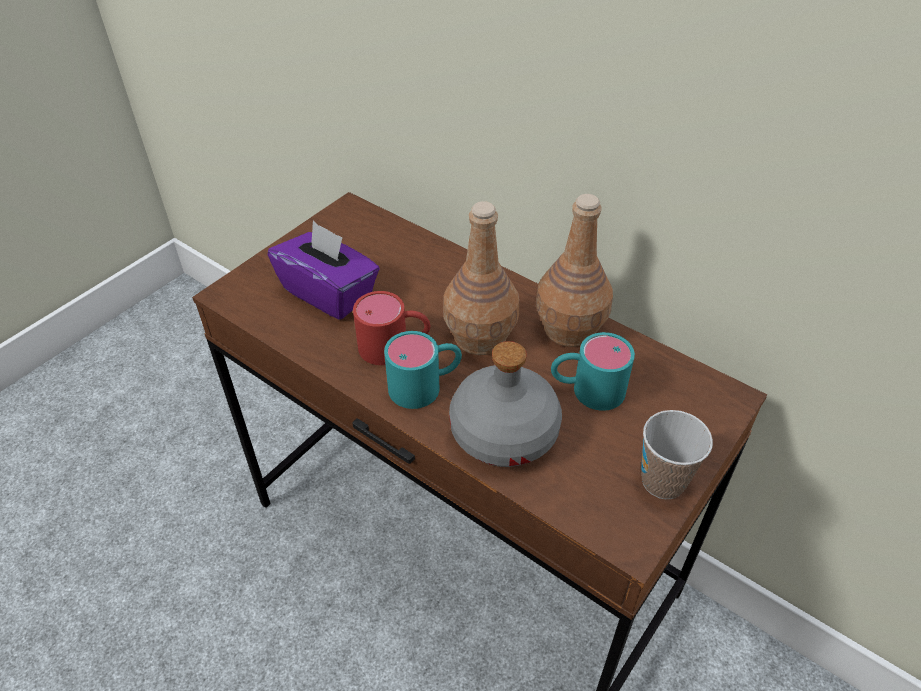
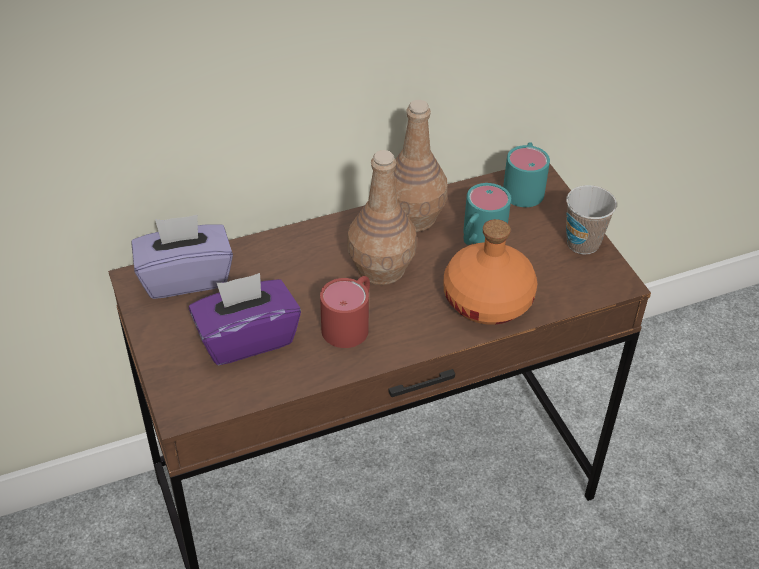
camera: 60 degrees left, 0 degrees up
turquoise mug [384,331,462,409] -> turquoise mug moved to [503,142,550,207]
grey bottle [449,341,562,467] -> orange bottle [444,219,537,325]
none -> purple tissue box [131,215,233,299]

